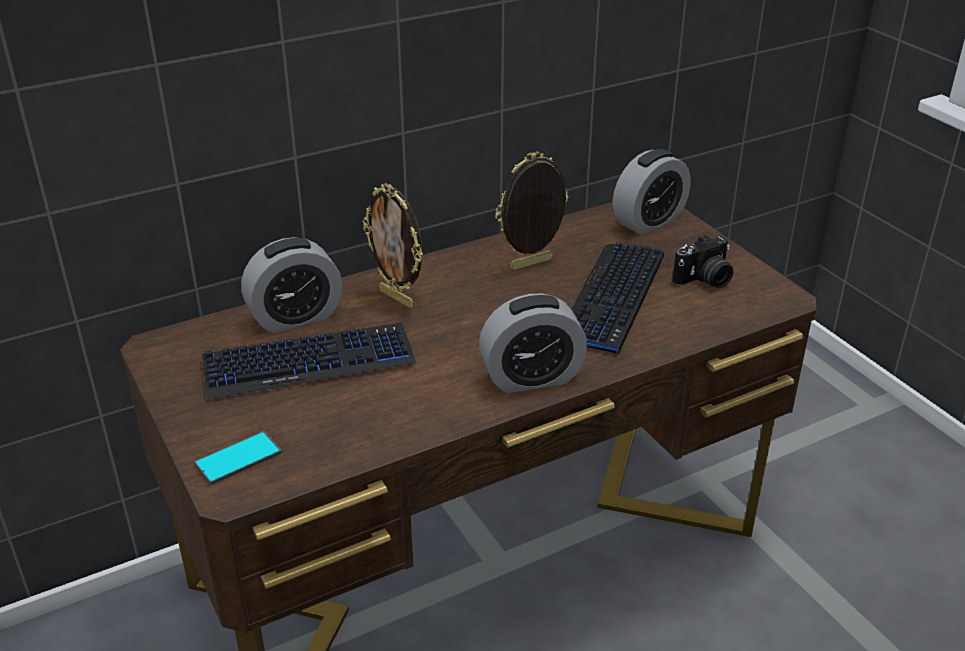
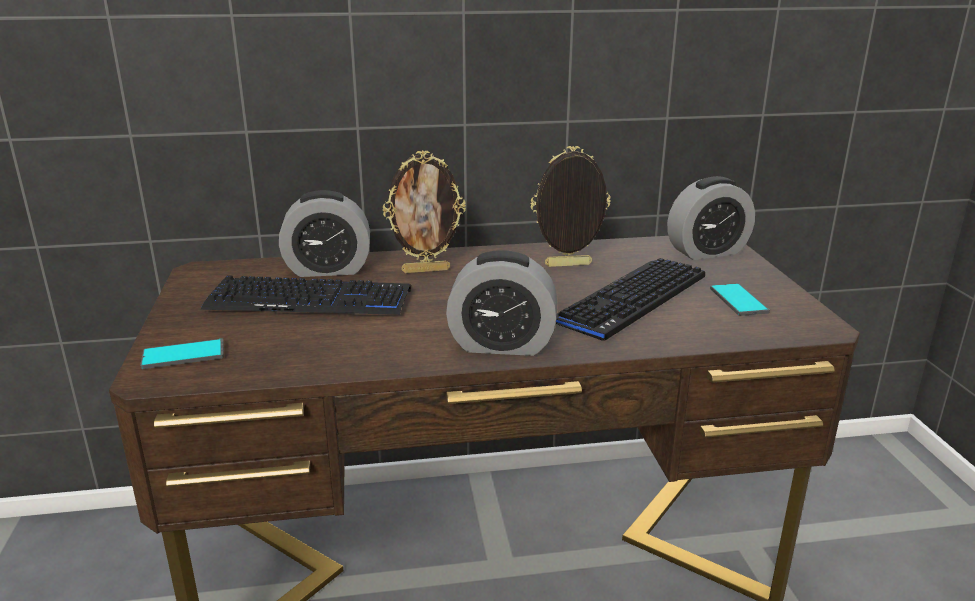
camera: 20 degrees right, 10 degrees down
picture frame [362,183,423,308] -> picture frame turned 75 degrees counterclockwise [383,150,466,273]
camera [672,235,734,288] -> phone [710,283,770,316]

